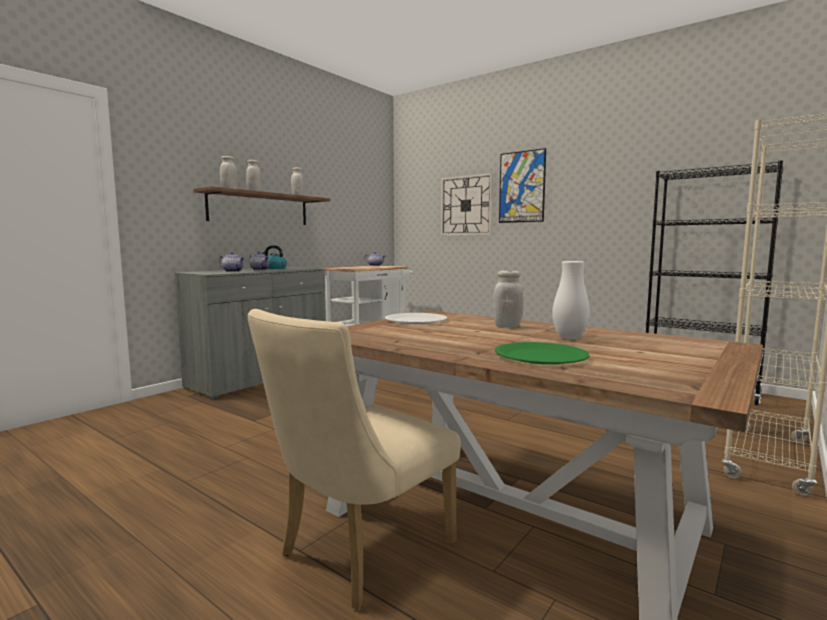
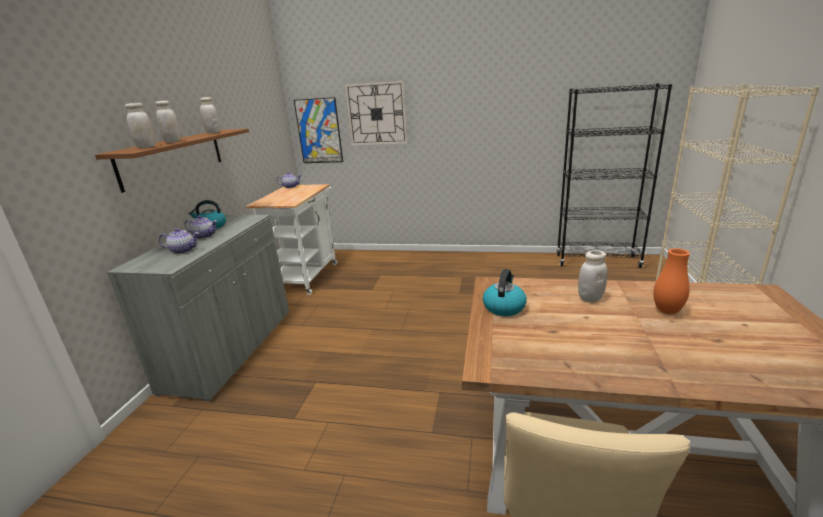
camera: 25 degrees left, 15 degrees up
white plate [385,313,447,324] -> kettle [483,269,527,316]
green plate [495,342,589,364] -> none
picture [499,148,546,223] -> picture moved to [294,97,343,163]
white vase [552,261,590,339] -> orange vase [653,248,690,314]

